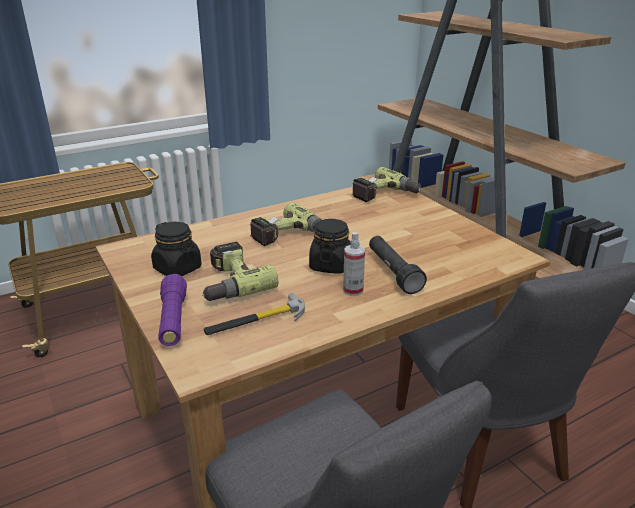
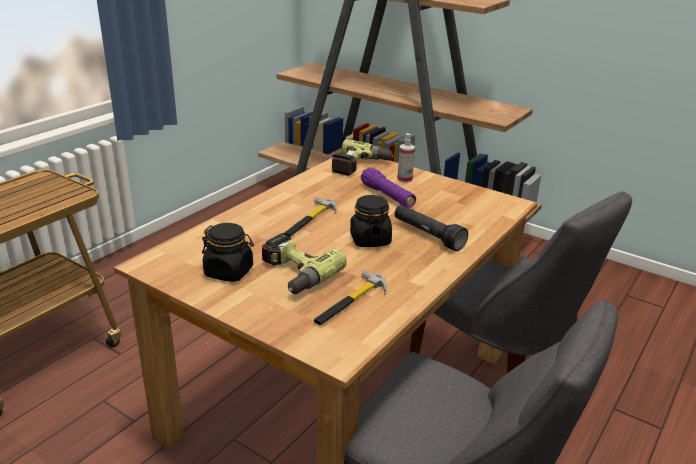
camera: 25 degrees left, 0 degrees up
purple flashlight [158,274,187,346] -> purple flashlight moved to [361,167,416,208]
power drill [250,203,322,246] -> hammer [284,198,336,237]
spray bottle [343,232,365,296] -> spray bottle moved to [397,133,415,183]

